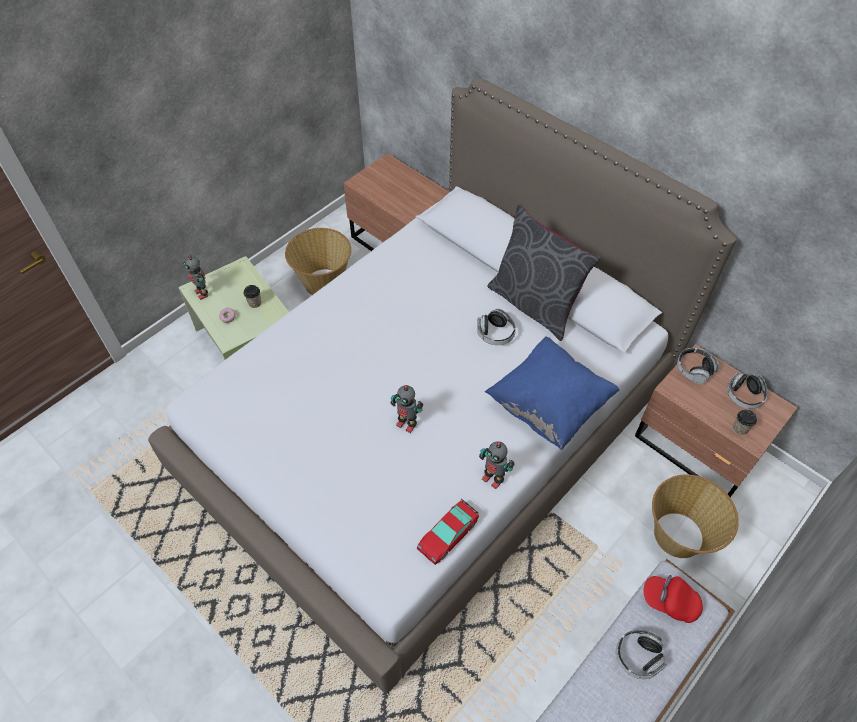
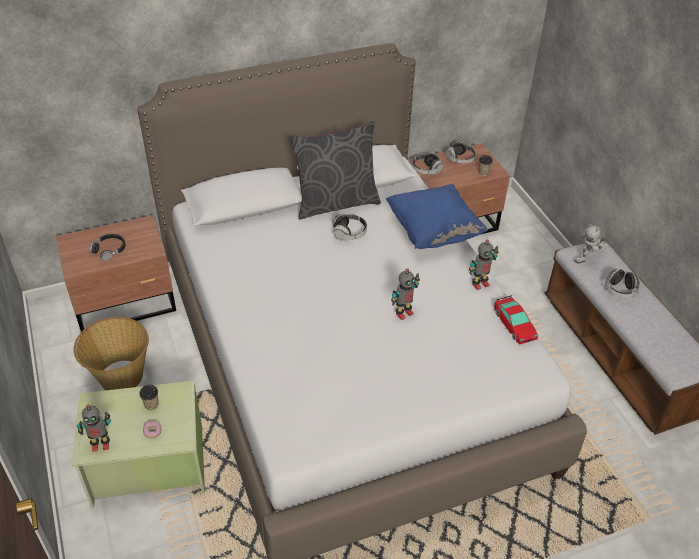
camera: 65 degrees left, 10 degrees down
red cap [643,575,703,623] -> toy robot [575,224,607,264]
basket [652,474,739,558] -> none
none -> black headphones [89,234,125,261]

